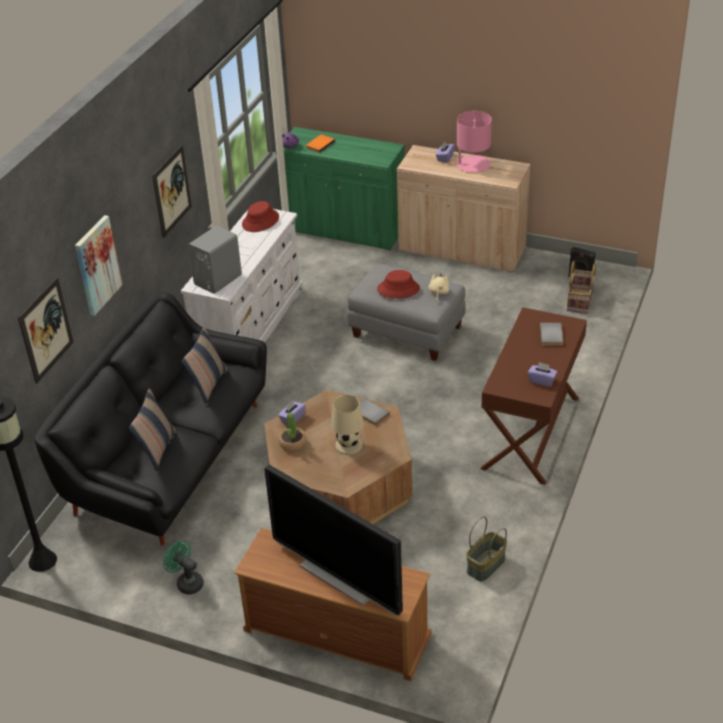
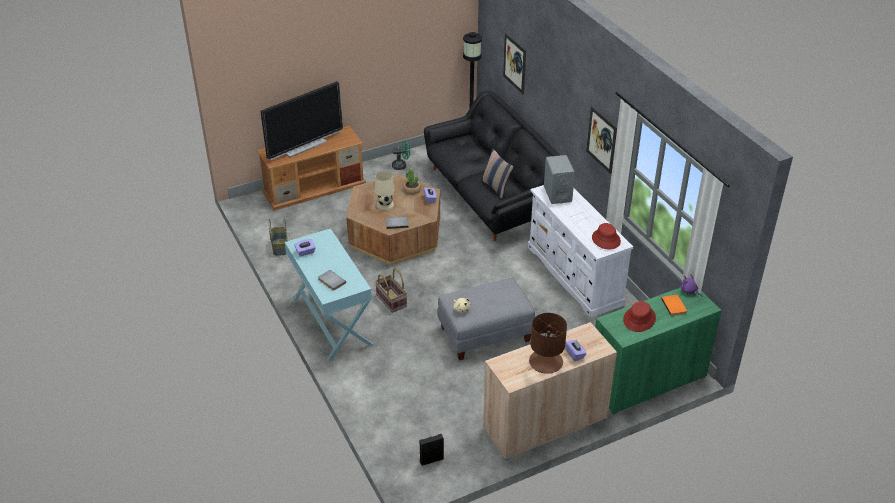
camera: 130 degrees right, 0 degrees up
picture [75,215,122,316] -> none
pillow [129,388,175,470] -> none
television [264,465,403,616] -> television turned 150 degrees clockwise [261,81,343,160]
red hat [377,270,420,299] -> red hat moved to [623,301,656,332]
pink table lamp [457,111,492,173] -> brown table lamp [529,313,567,374]
brown console table [480,307,587,485] -> turquoise console table [285,228,374,361]
basket [567,261,596,314] -> basket moved to [375,268,407,313]

